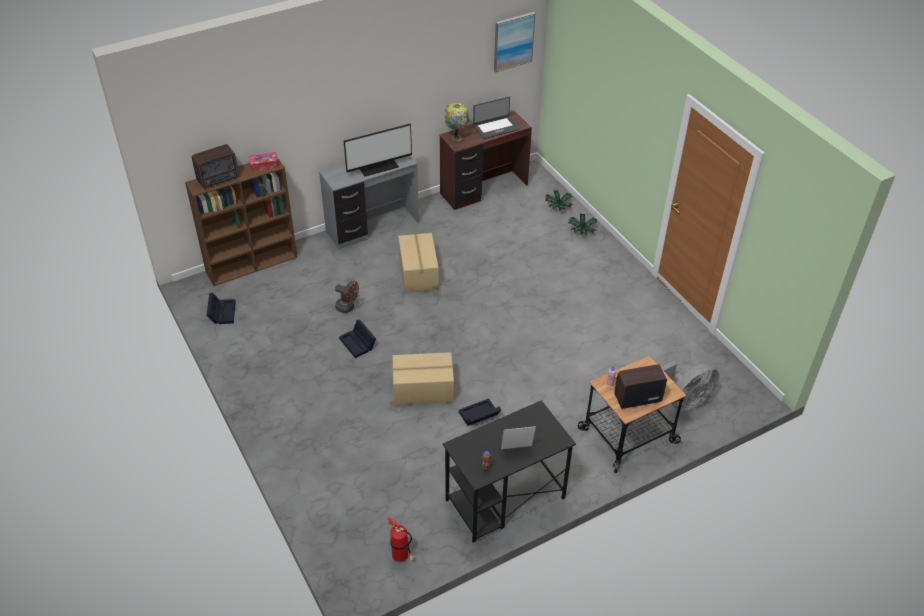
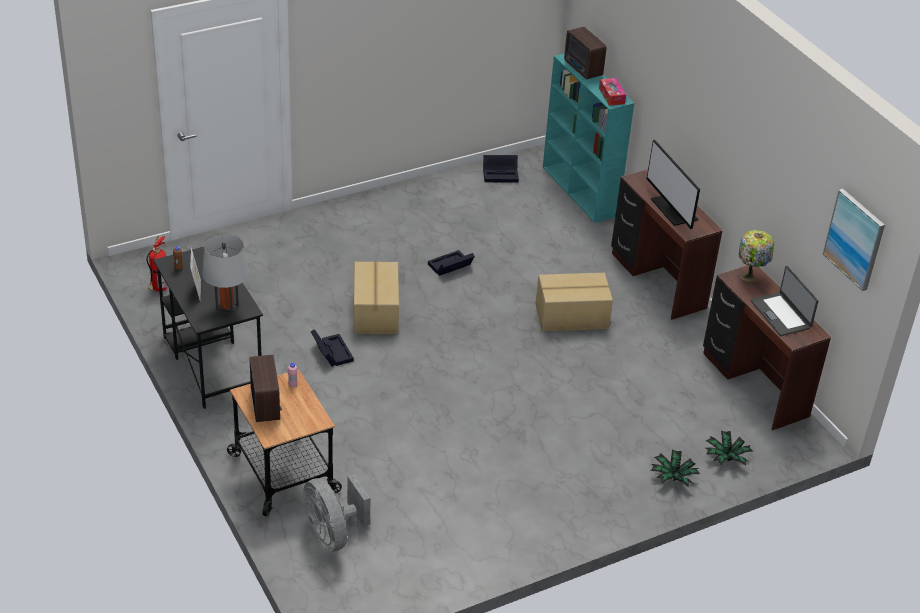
camera: 90 degrees right, 5 degrees down
brown bookcase [185,157,297,286] -> turquoise bookcase [543,53,634,223]
grey desk [319,156,419,249] -> brown desk [611,169,723,320]
brown fan [335,280,359,313] -> none
none -> grey table lamp [202,234,249,316]

